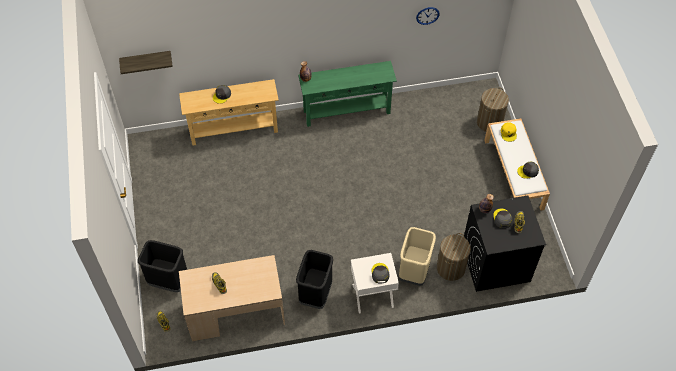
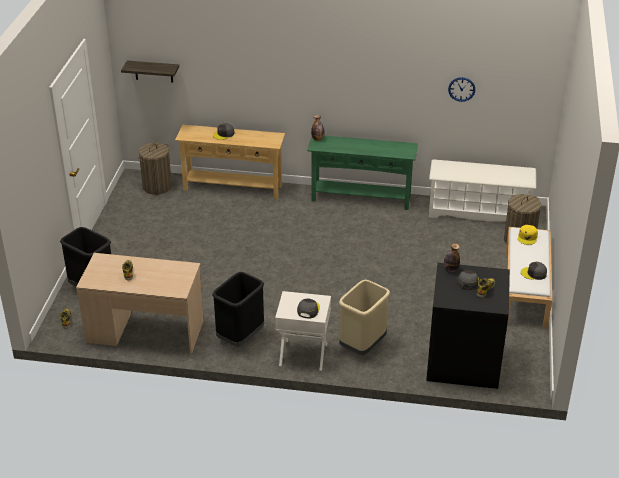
camera: 20 degrees right, 20 degrees down
laundry basket [437,233,471,281] -> laundry basket moved to [138,143,172,195]
none -> white shoe rack [429,159,536,221]

